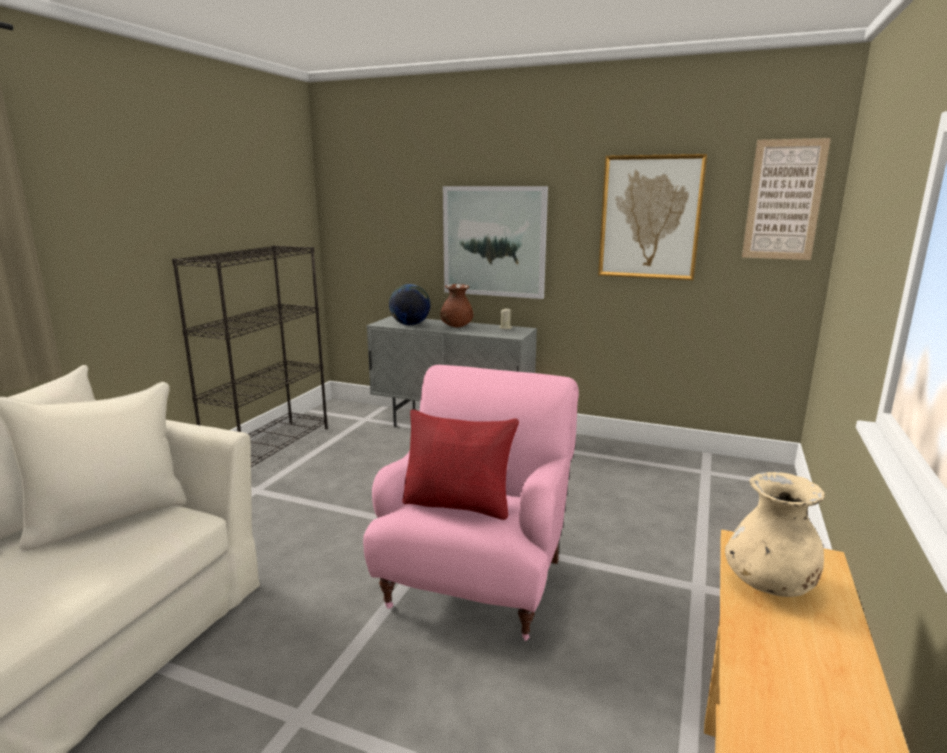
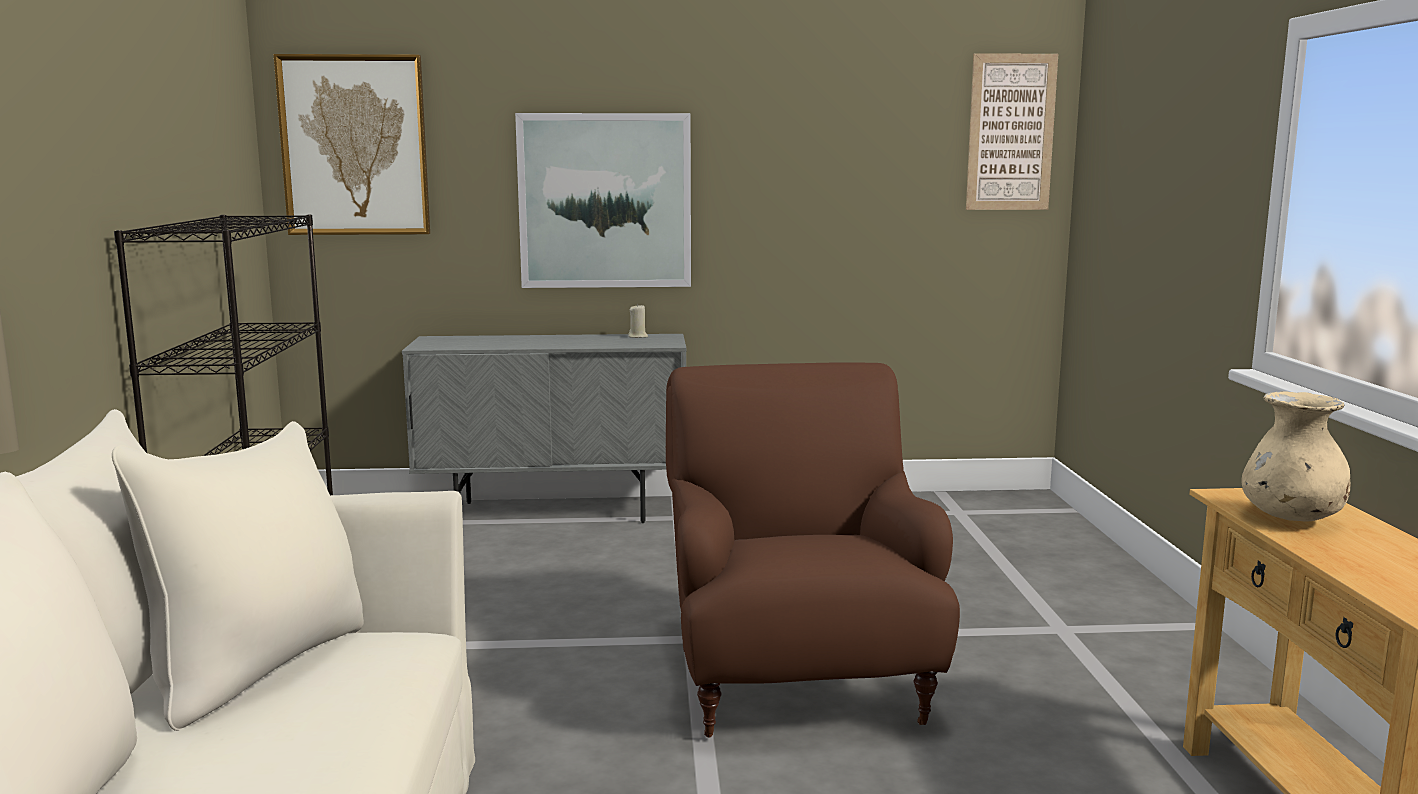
camera: 25 degrees left, 5 degrees down
pink armchair [363,365,579,641] -> brown armchair [666,363,960,738]
globe [389,284,430,325] -> none
red pillow [402,409,519,520] -> none
brown vase [440,284,474,327] -> none
picture [598,154,707,280] -> picture moved to [274,54,430,235]

